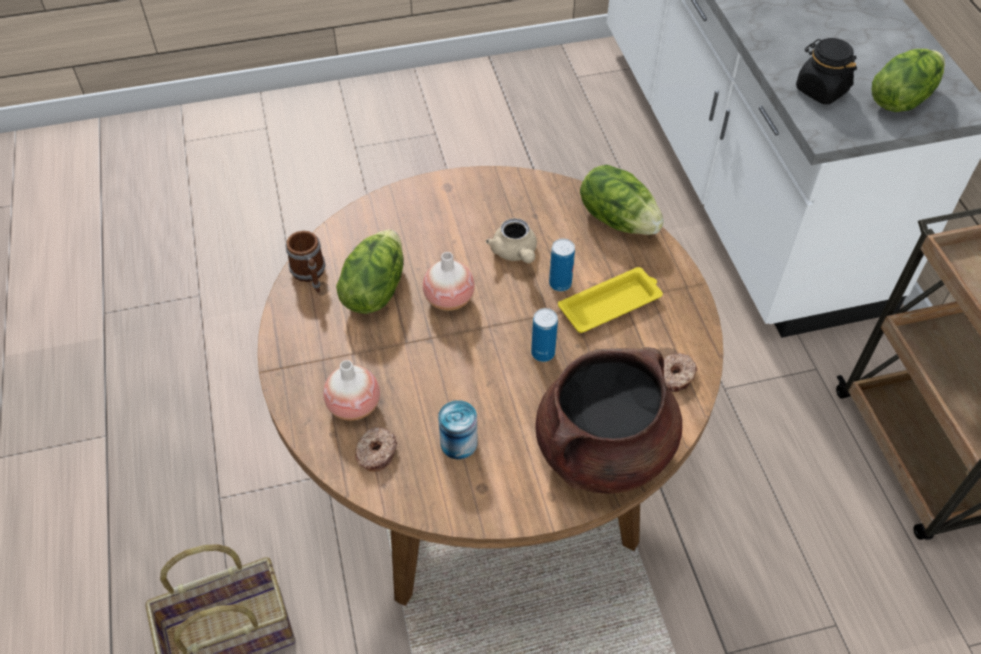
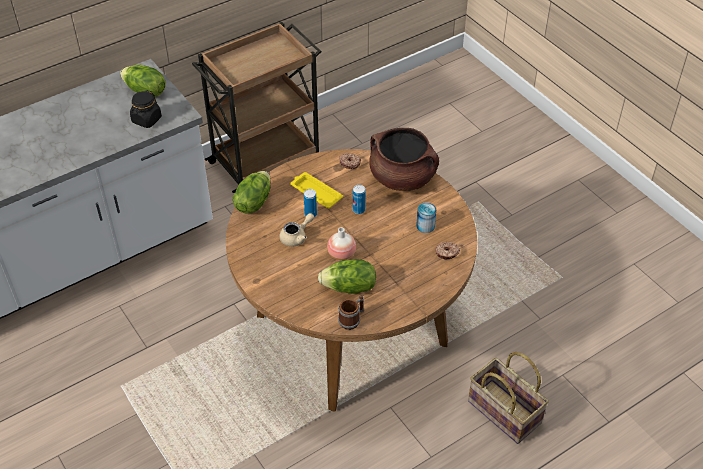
camera: 110 degrees left, 5 degrees down
vase [323,360,380,421] -> none

